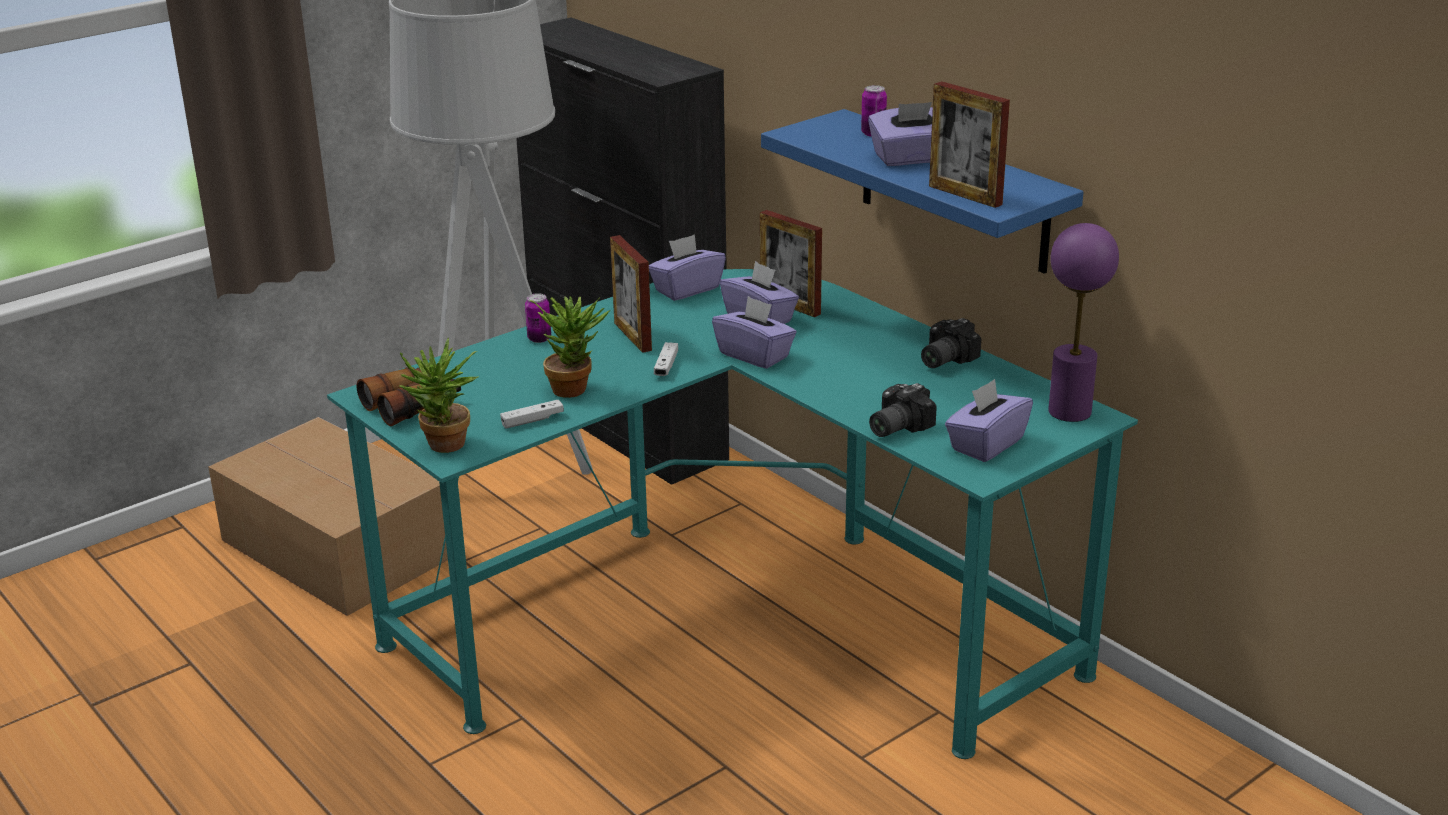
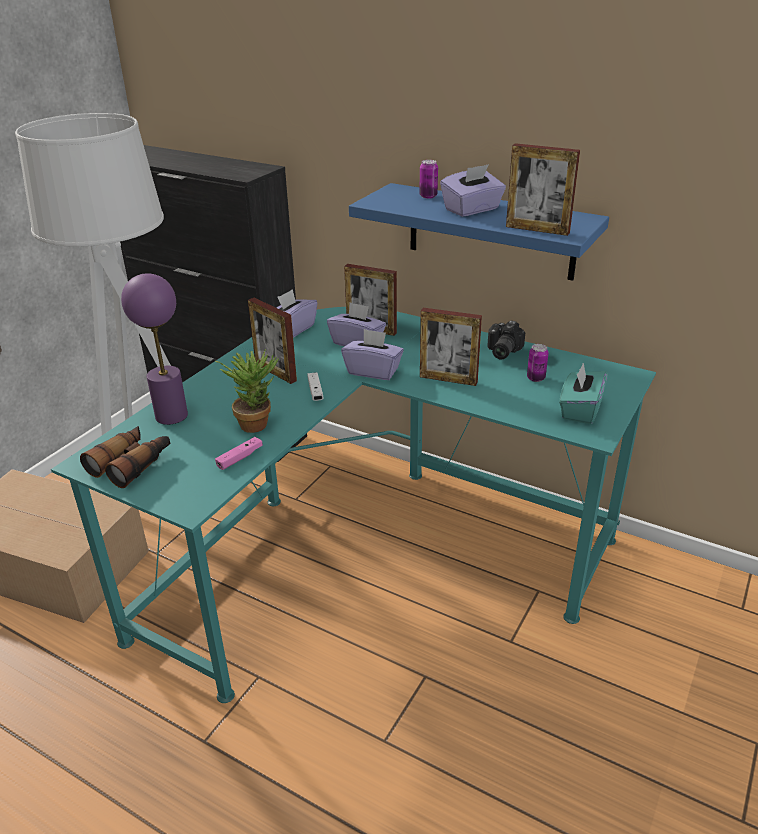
camera: 20 degrees left, 5 degrees up
potted plant [400,338,478,453] -> none
white game controller [500,400,564,429] -> pink game controller [215,437,263,470]
can [525,293,551,343] -> can moved to [527,344,549,382]
camera [869,383,937,437] -> none
purple tissue box [945,379,1033,462] -> turquoise tissue box [559,362,608,424]
purple table lamp [1048,223,1119,422] -> purple table lamp moved to [121,273,188,425]
none -> picture frame [420,308,482,386]

